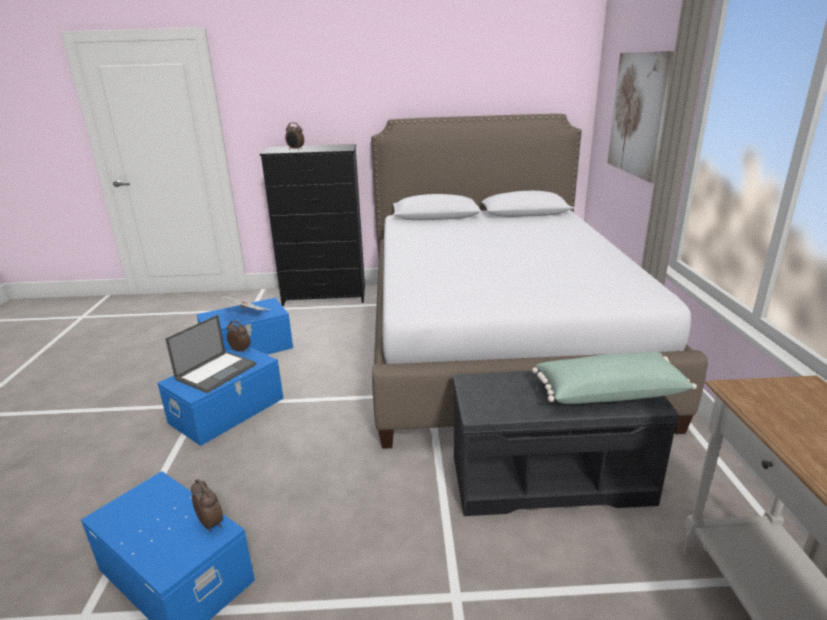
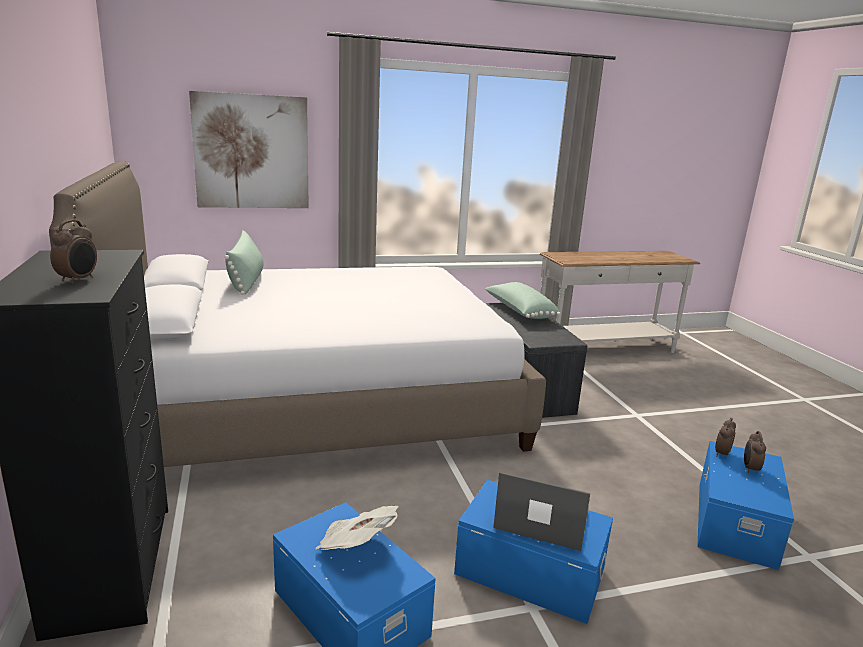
camera: 105 degrees left, 5 degrees down
alarm clock [227,321,250,353] -> alarm clock moved to [744,431,766,474]
none -> green pillow [225,230,264,295]

